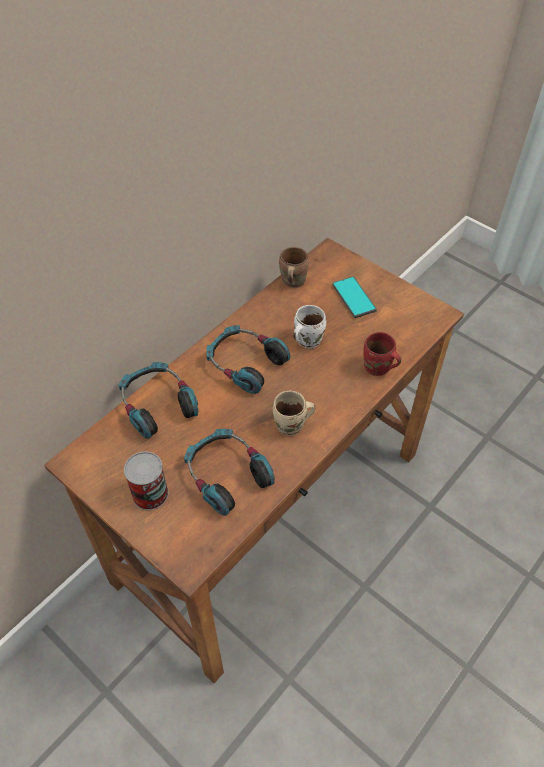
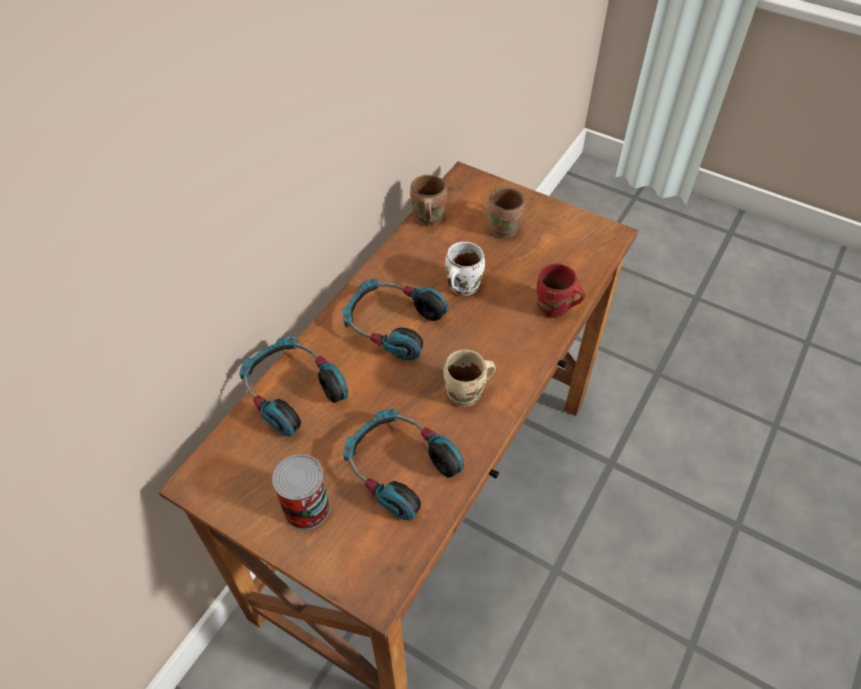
camera: 10 degrees left, 0 degrees up
phone [332,277,377,318] -> brown mug [487,187,525,238]

